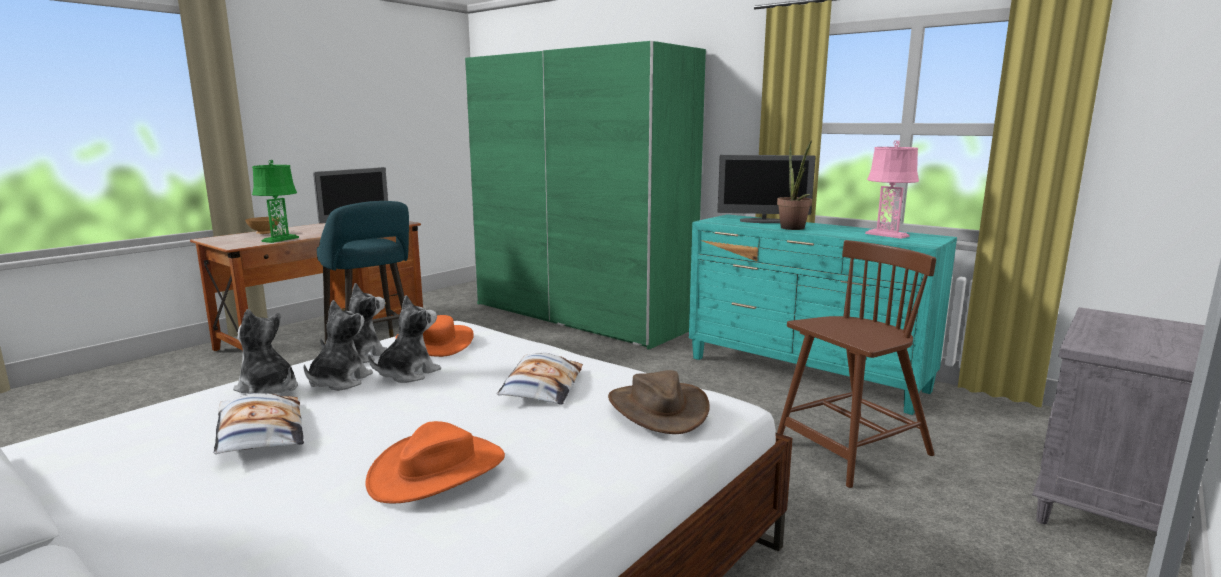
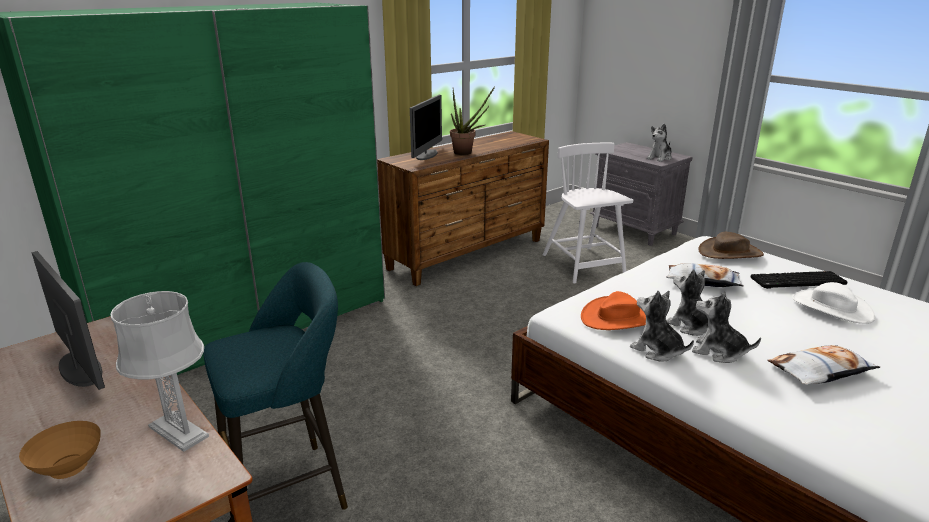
camera: 80 degrees left, 10 degrees up
plush toy [233,309,298,395] -> plush toy moved to [647,123,672,162]
green table lamp [252,160,299,243] -> grey table lamp [111,291,209,452]
orange hat [366,421,505,503] -> white hat [792,282,875,324]
turquoise dresser [689,214,957,415] -> brown dresser [377,131,549,286]
brown chair [777,240,936,488] -> white chair [543,143,633,284]
pink table lamp [865,140,919,239] -> none
none -> keyboard [750,271,848,289]

